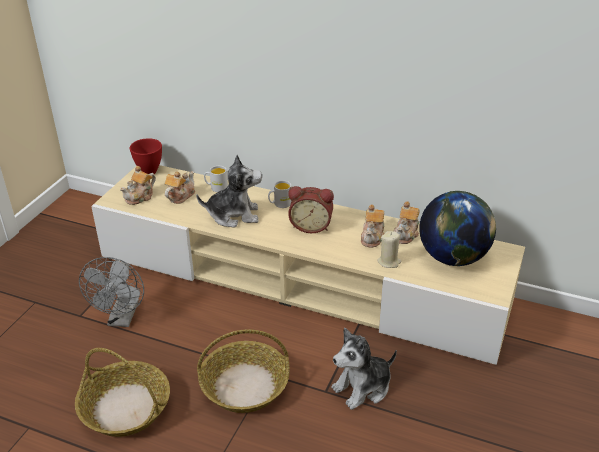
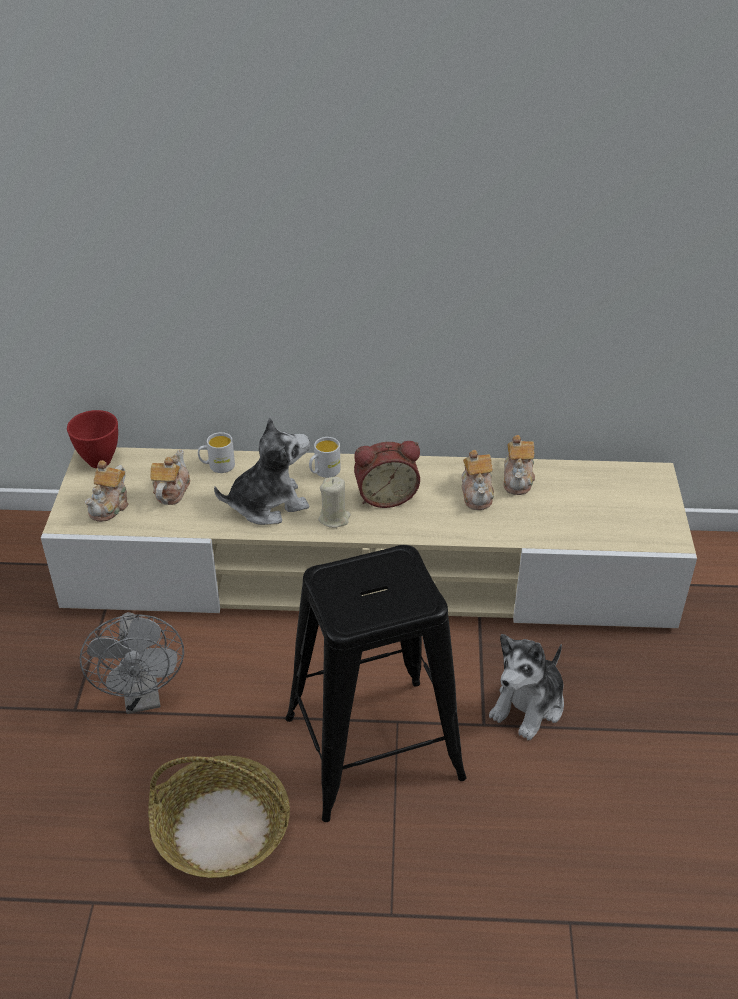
camera: 20 degrees left, 5 degrees up
basket [197,329,290,413] -> black stool [285,545,466,822]
beige candle [377,231,401,268] -> beige candle moved to [318,477,351,528]
globe [419,191,496,266] -> none

